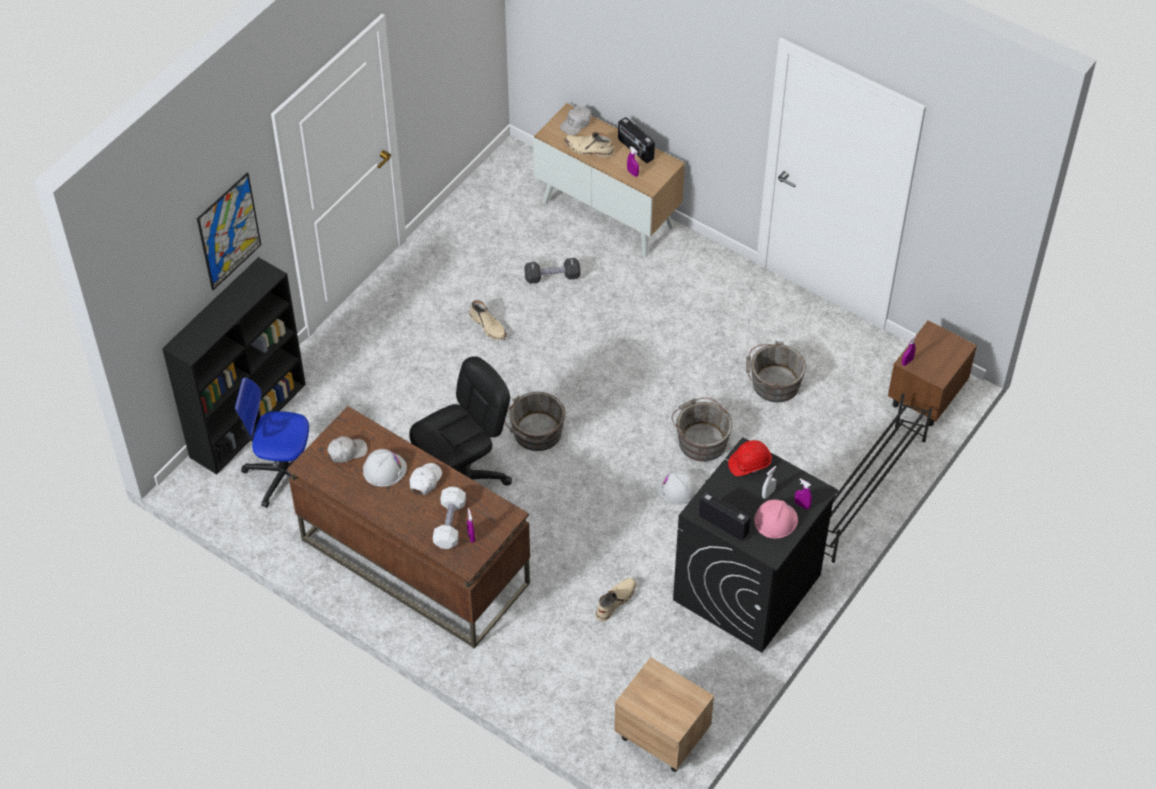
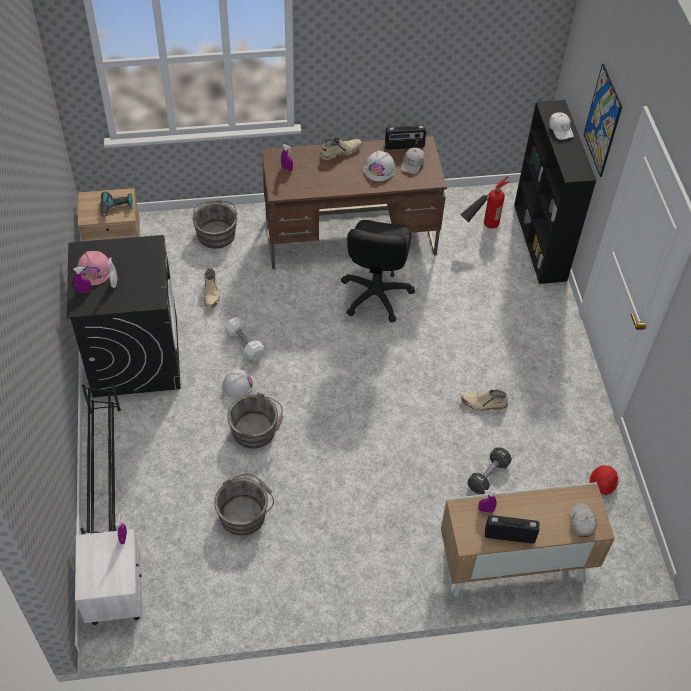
camera: 135 degrees right, 0 degrees up
office chair [235,377,309,508] -> fire extinguisher [460,176,509,229]
white cap [409,463,442,495] -> white cap moved to [549,112,574,140]
white dumbbell [433,487,466,549] -> white dumbbell moved to [225,317,264,360]
grey bucket [505,392,565,451] -> grey bucket moved to [192,200,238,249]
beige boot [564,132,614,157] -> beige boot moved to [320,137,362,160]
radio [698,492,750,541] -> radio moved to [385,125,426,150]
red hard hat [728,440,772,476] -> red hard hat moved to [589,465,619,497]
brown nightstand [888,320,977,426] -> white nightstand [75,529,142,625]
none -> power drill [100,192,133,217]

